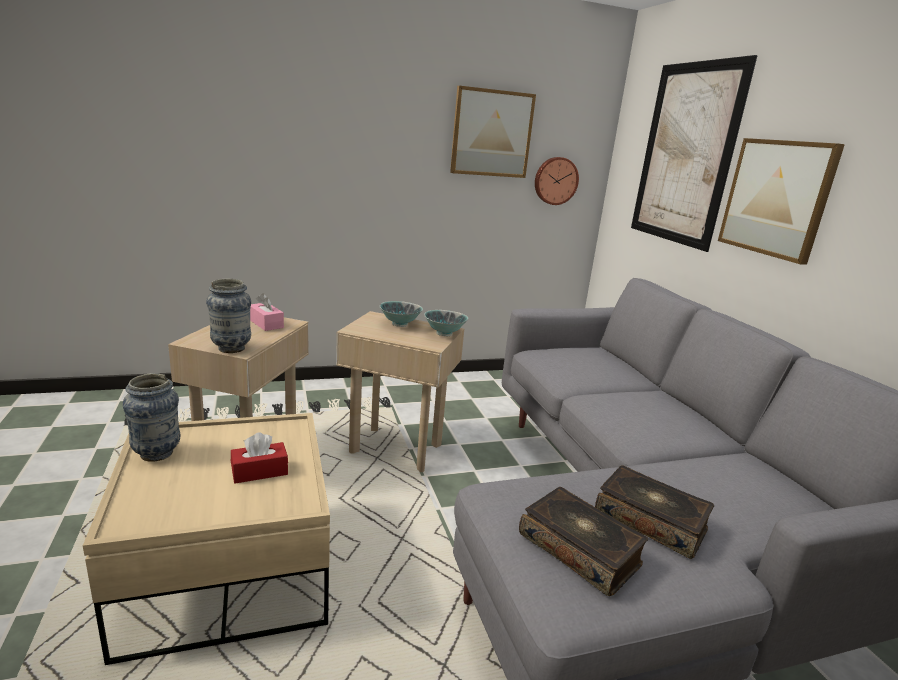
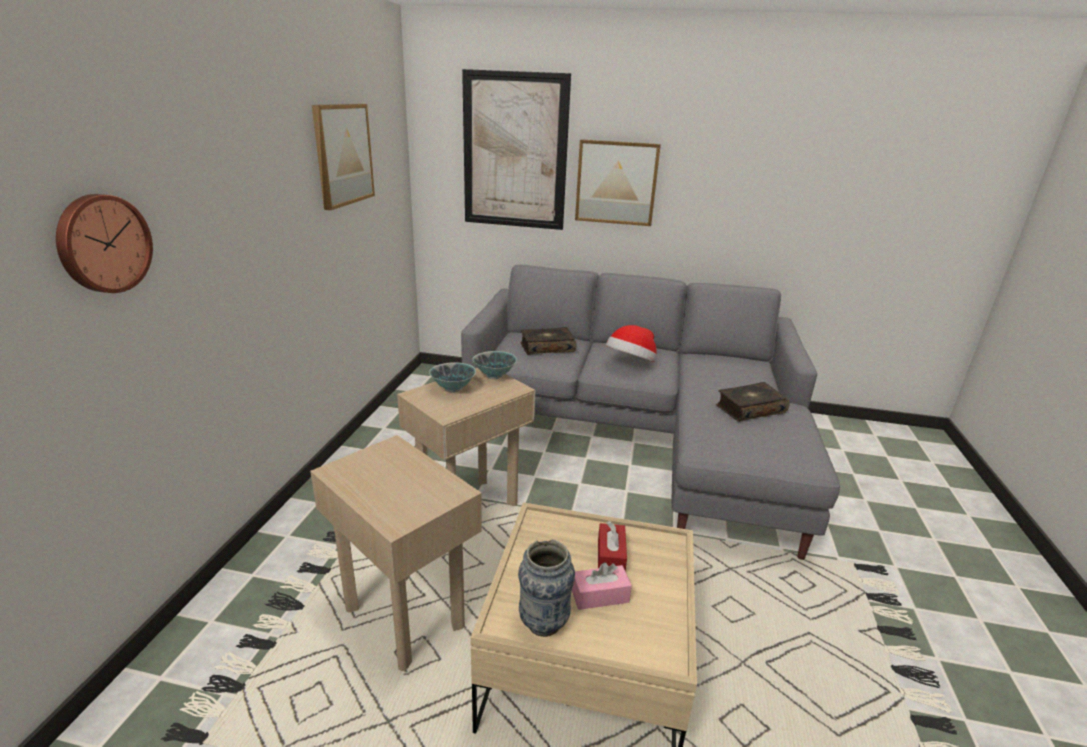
camera: 60 degrees left, 5 degrees up
vase [206,278,251,353] -> none
pink tissue box [250,293,284,331] -> pink tissue box moved to [572,562,632,610]
book [519,487,648,596] -> book moved to [521,327,576,354]
wall clock [535,157,579,205] -> wall clock moved to [56,194,153,293]
none -> hat [606,325,657,362]

